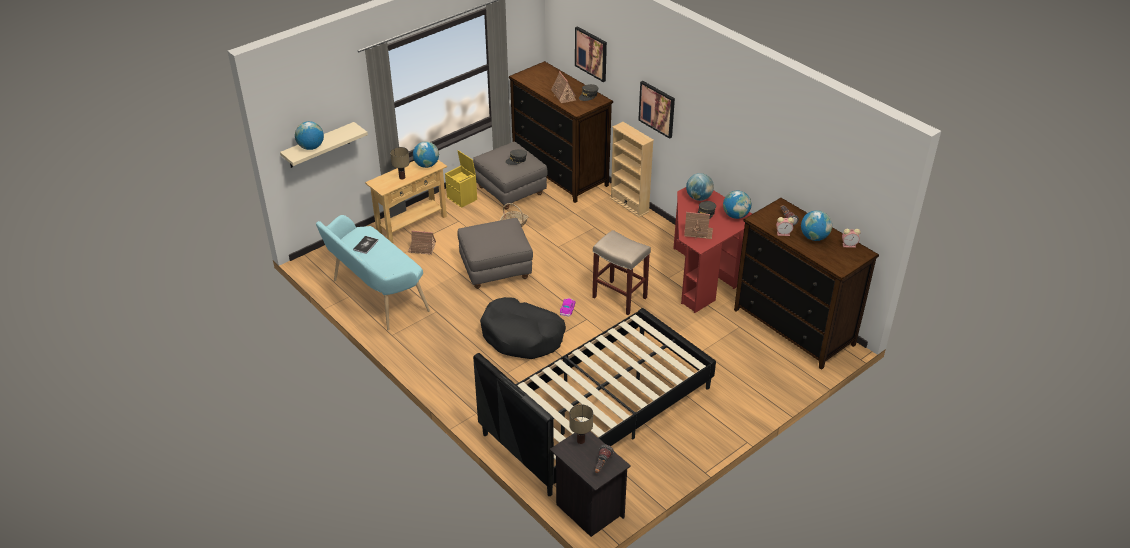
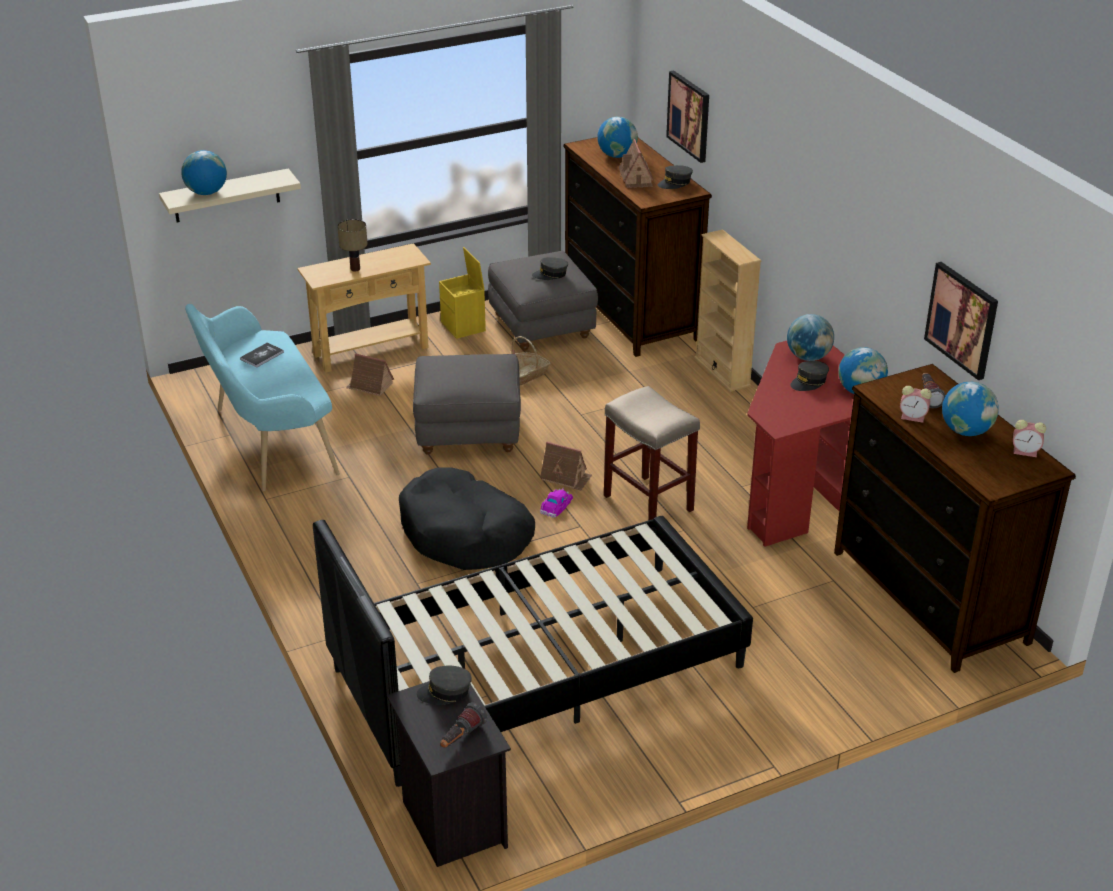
camera: 15 degrees right, 5 degrees down
globe [413,141,439,168] -> globe moved to [597,117,638,158]
table lamp [569,404,593,444] -> grey cap [417,666,472,705]
picture [638,81,675,139] -> picture moved to [924,262,998,380]
toy house [684,212,713,239] -> toy house moved to [540,442,592,491]

